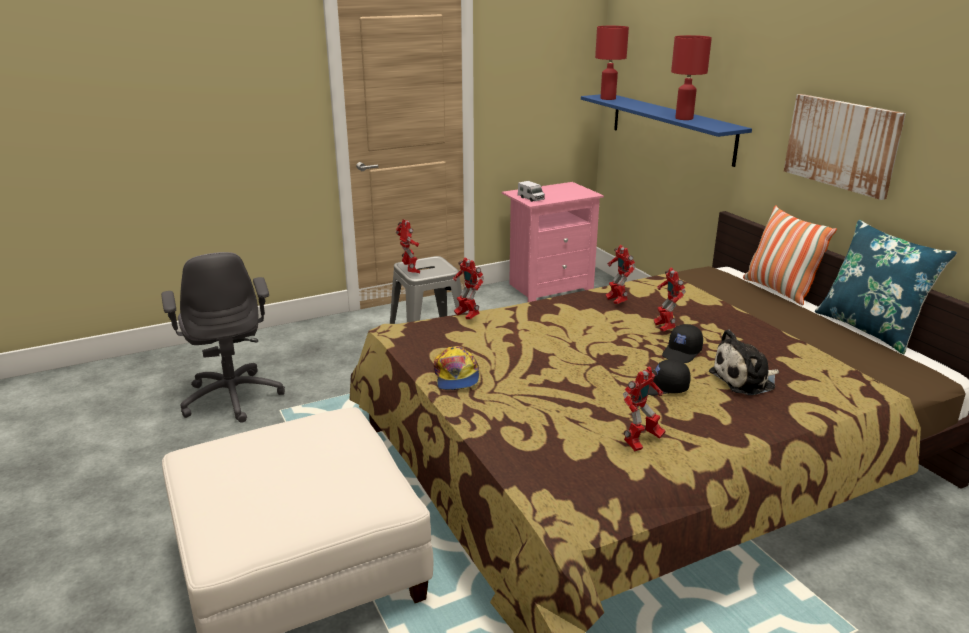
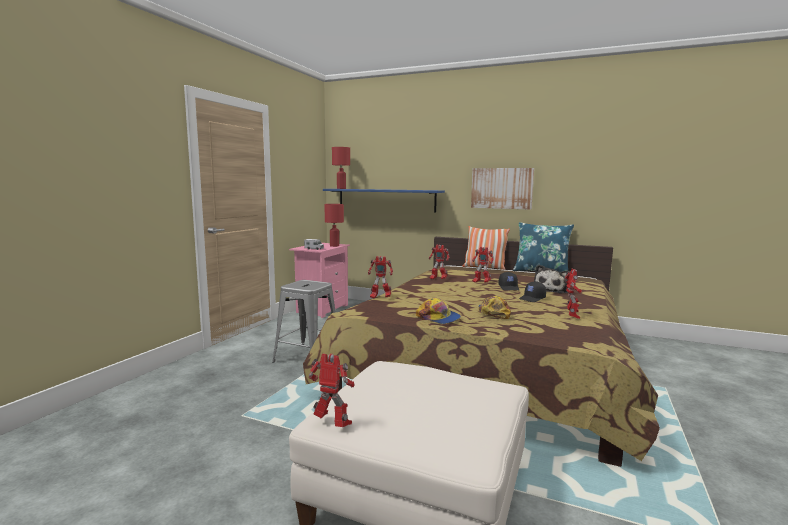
camera: 40 degrees left, 15 degrees down
grey office chair [161,252,285,423] -> none
toy robot [396,219,420,273] -> toy robot moved to [309,354,354,427]
red table lamp [671,35,712,120] -> red table lamp moved to [324,204,344,247]
none -> cap [478,296,511,319]

